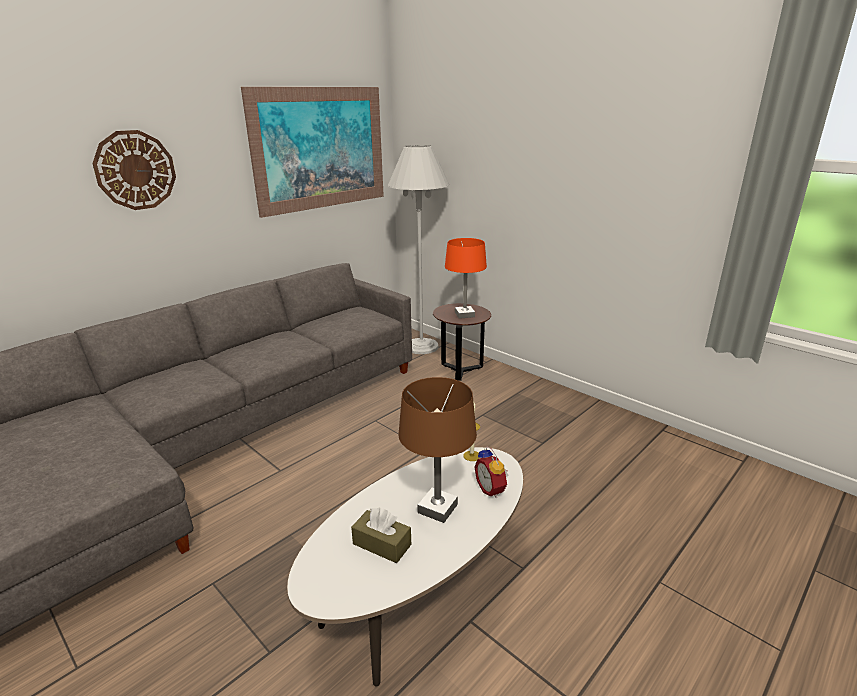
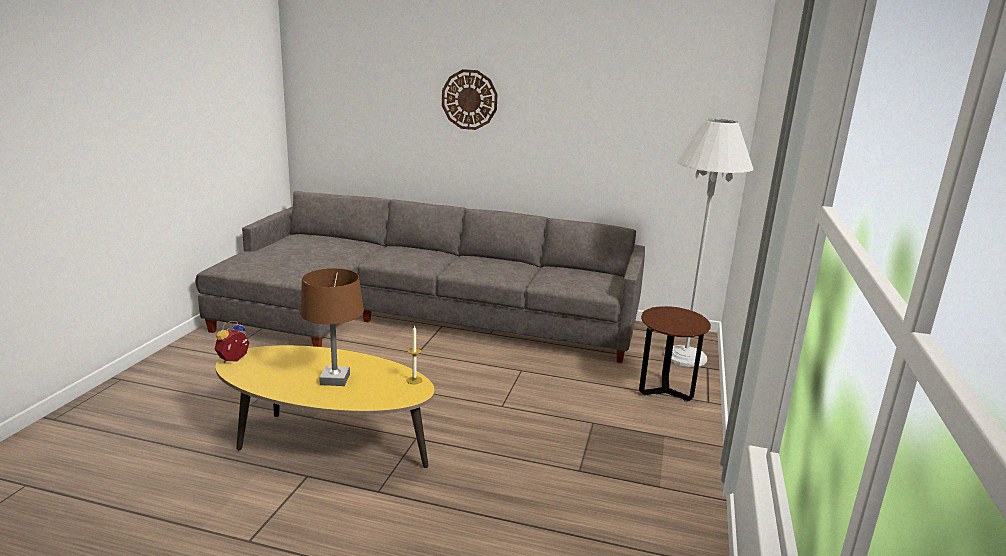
camera: 60 degrees right, 5 degrees down
picture [241,87,384,218] -> none
white coffee table [287,447,523,686] -> yellow coffee table [215,345,435,468]
brown tissue box [351,508,411,563] -> none
orange table lamp [445,238,487,319] -> none
alarm clock [475,446,509,498] -> alarm clock moved to [215,321,250,363]

